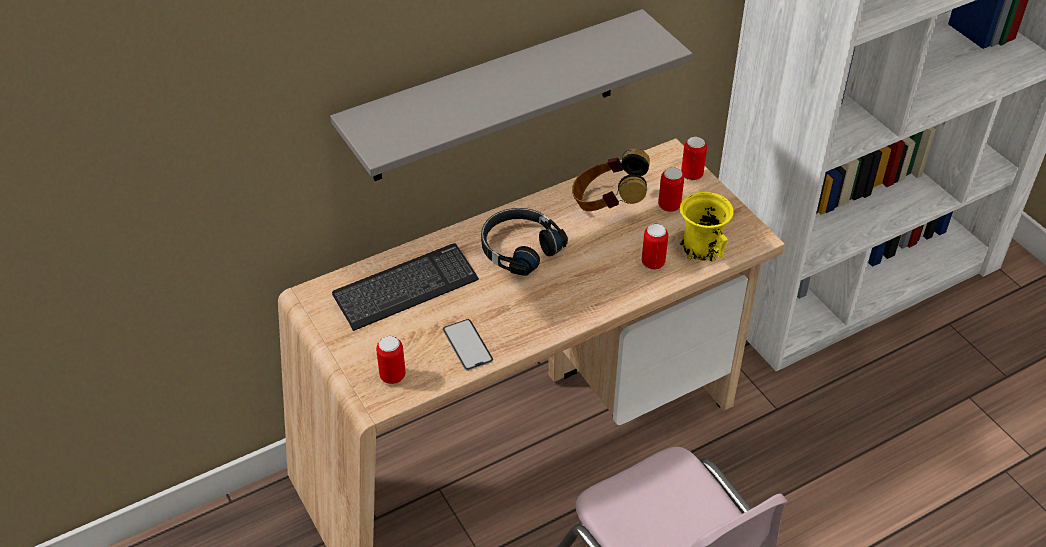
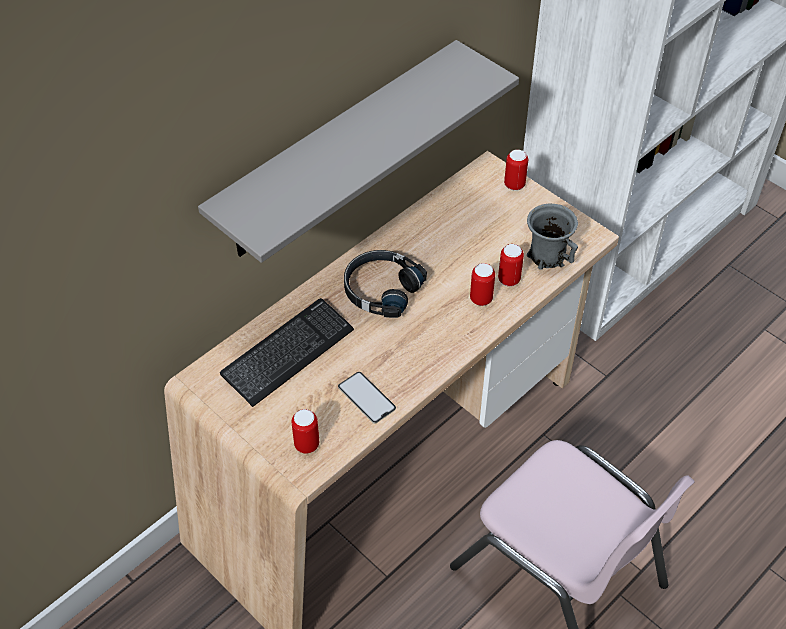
camera: 15 degrees left, 5 degrees up
headphones [572,149,650,211] -> none
can [658,167,684,212] -> can moved to [470,263,495,306]
yellow mug [679,192,734,262] -> grey mug [527,204,578,270]

